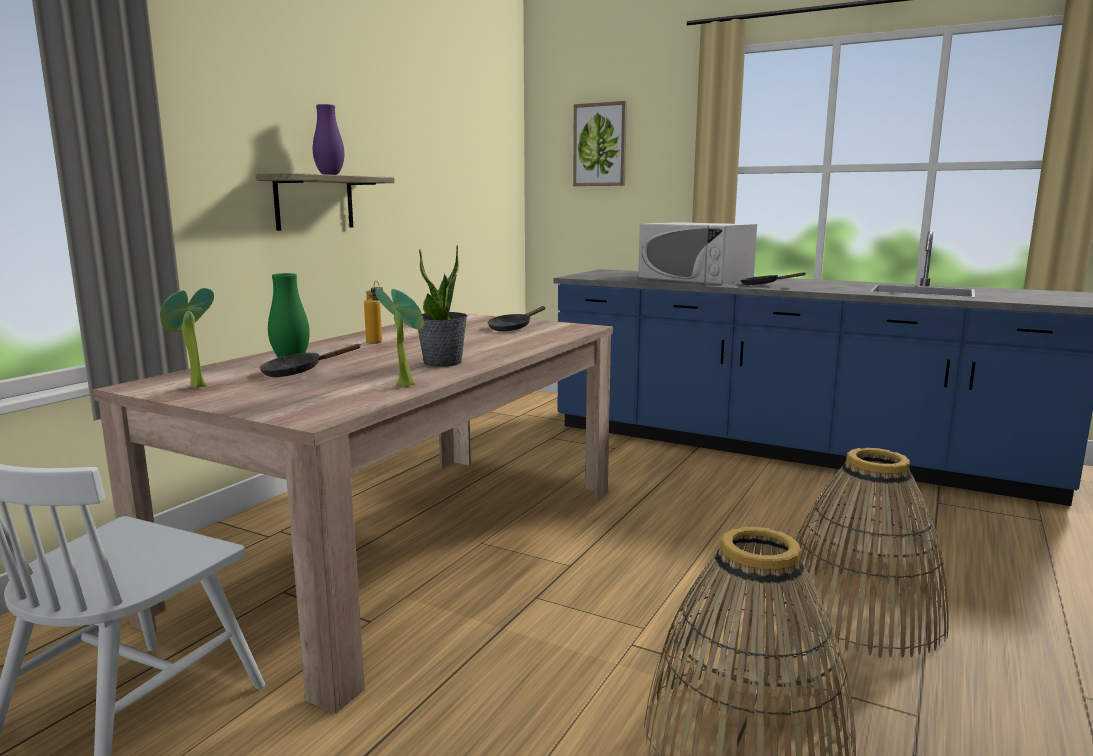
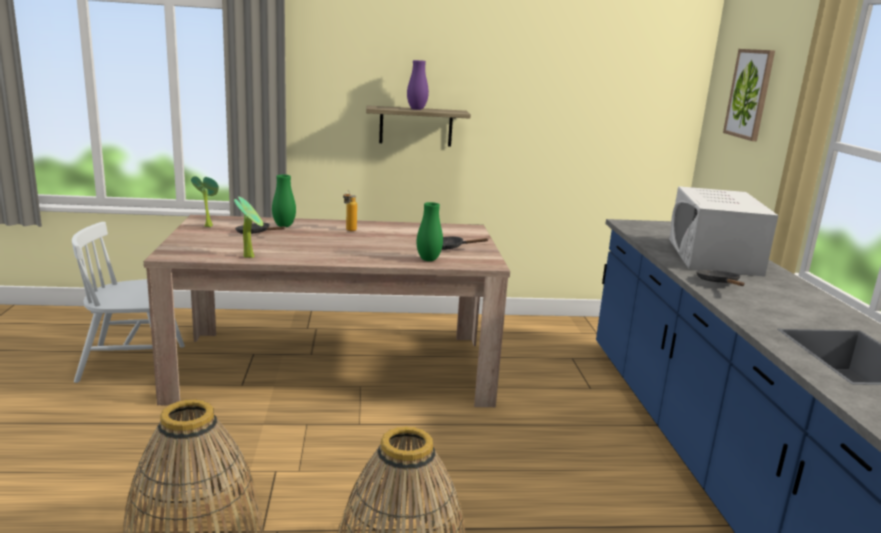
camera: 55 degrees right, 5 degrees up
potted plant [418,245,468,367] -> none
none -> green vase [416,202,443,261]

